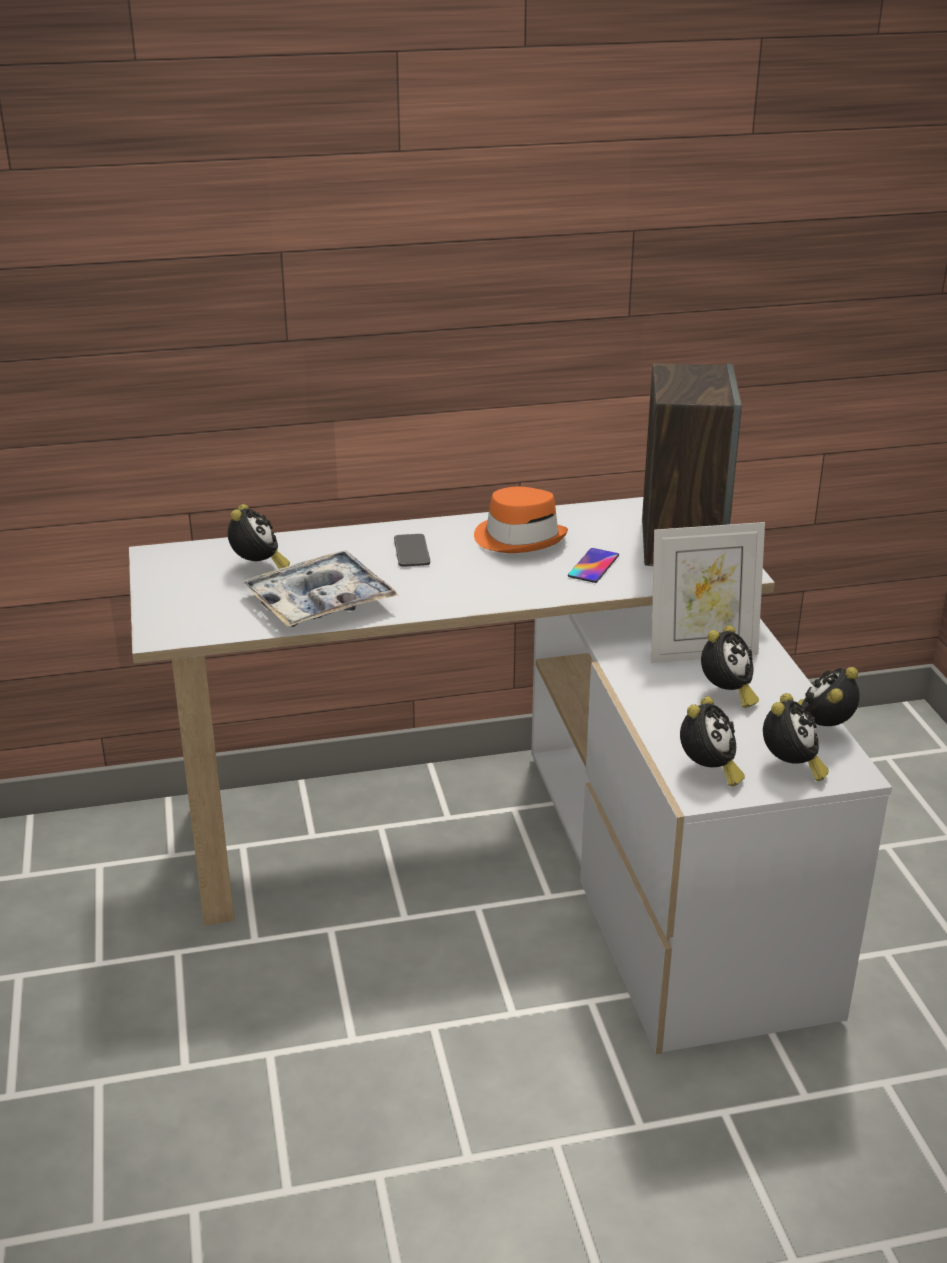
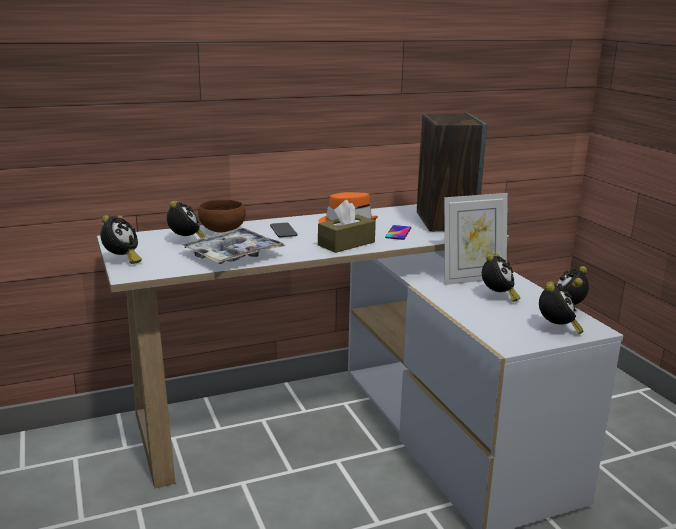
camera: 10 degrees left, 10 degrees down
alarm clock [680,697,745,787] -> alarm clock moved to [100,215,142,264]
none -> brown bowl [198,200,246,233]
none -> brown tissue box [318,200,376,253]

